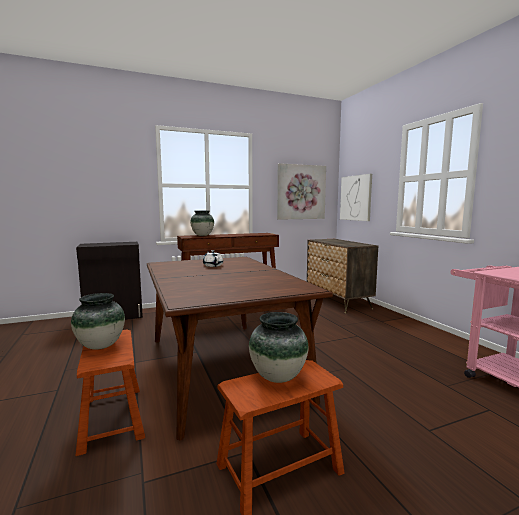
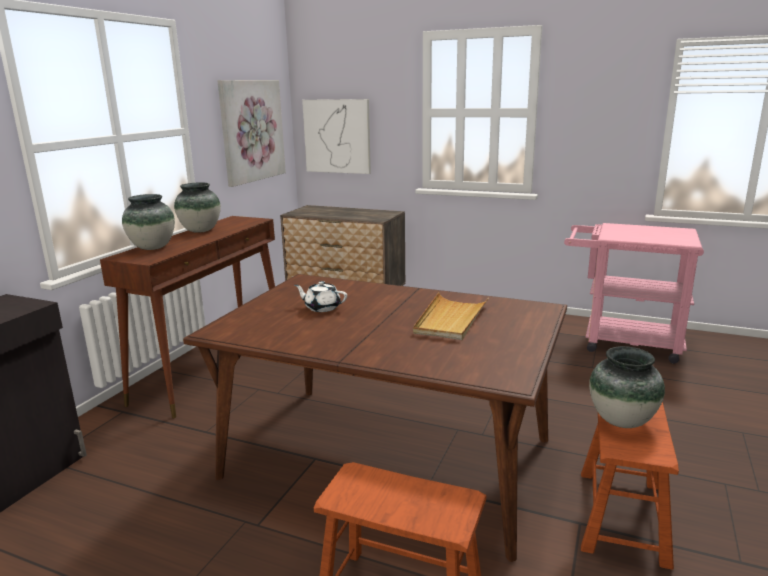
camera: 45 degrees left, 10 degrees up
vase [71,293,125,350] -> vase moved to [174,182,221,233]
none -> beige tray [413,292,489,340]

